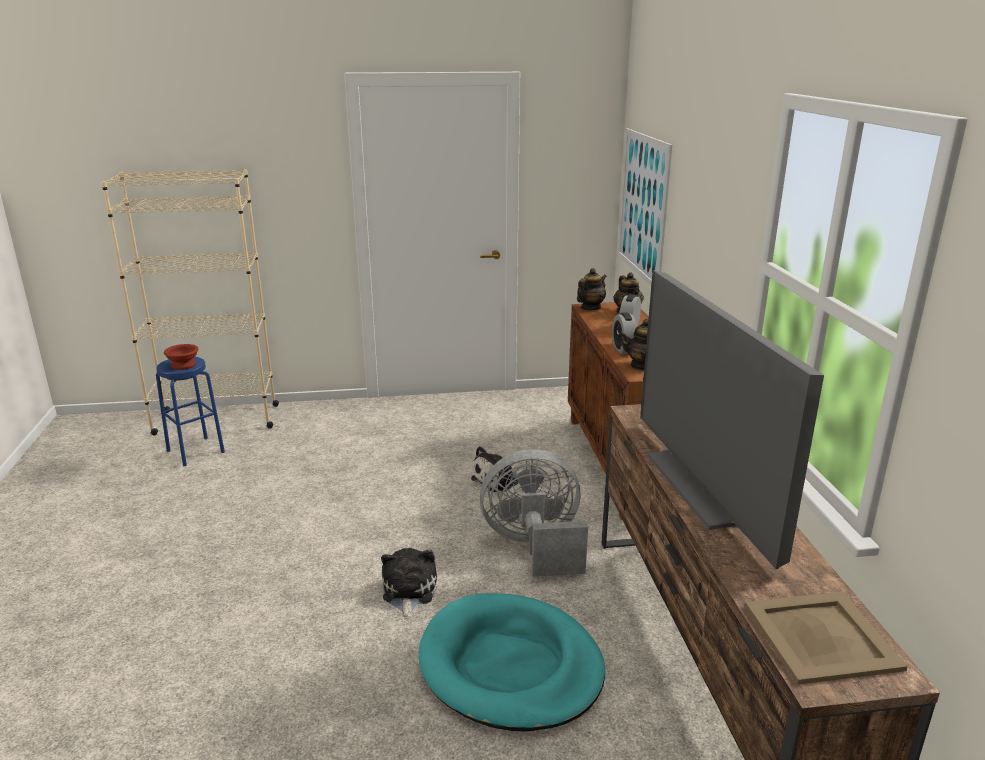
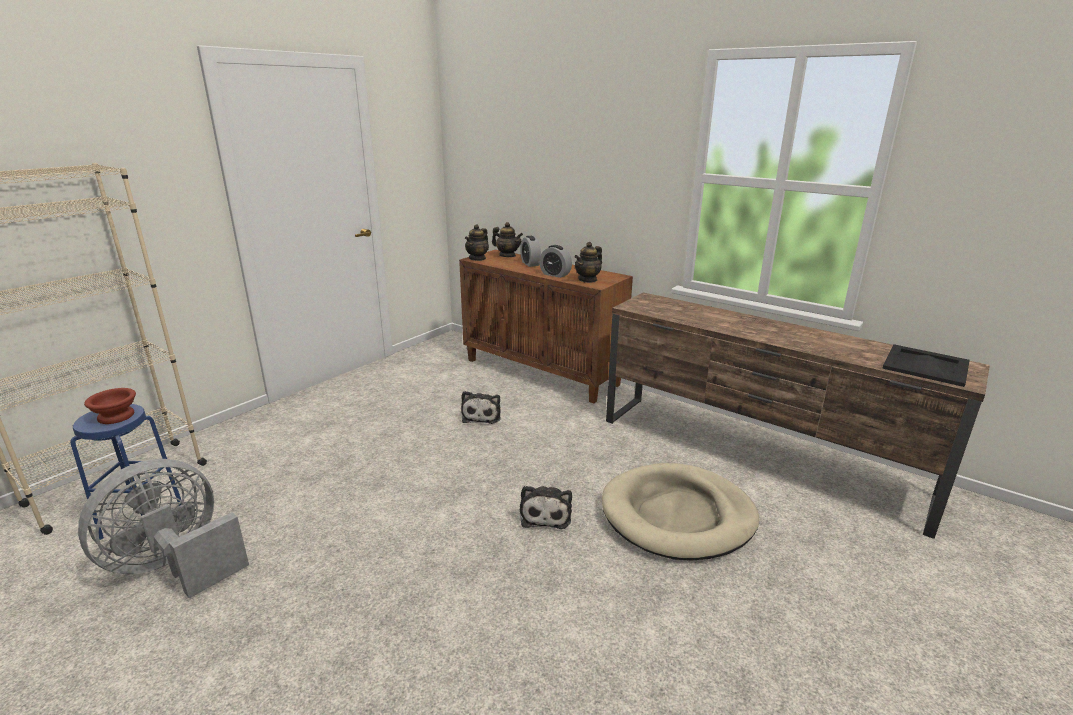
camera: 45 degrees left, 0 degrees up
plush toy [381,548,437,619] -> plush toy turned 135 degrees counterclockwise [520,486,572,529]
turquoise dog bed [419,593,605,731] -> beige dog bed [602,463,760,561]
grey fan [480,449,588,576] -> grey fan moved to [78,459,249,598]
teapot [577,268,607,310] -> teapot turned 150 degrees counterclockwise [465,224,489,261]
picture [618,128,672,286] -> none
television [640,270,824,569] -> none
beige tray [745,592,908,685] -> black tray [882,344,970,387]

